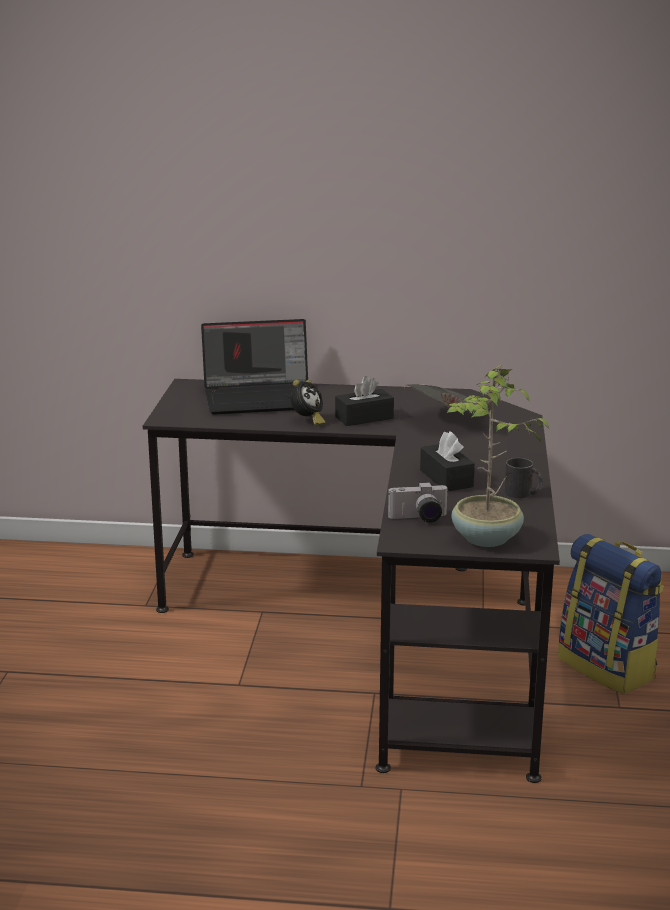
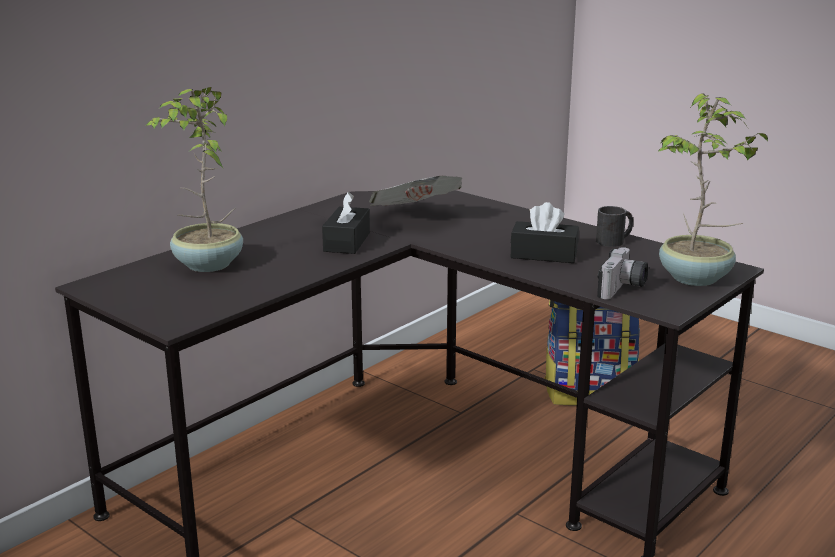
camera: 55 degrees left, 0 degrees up
laptop [201,319,308,415] -> potted plant [145,87,243,272]
alarm clock [290,380,325,426] -> none

